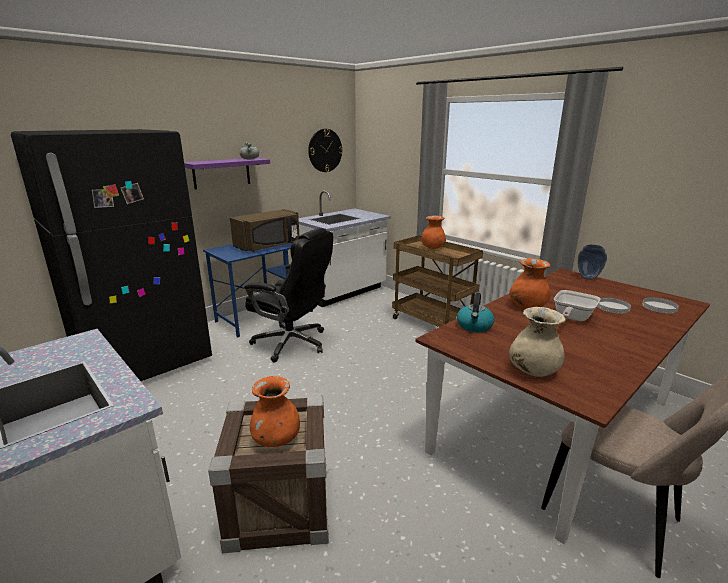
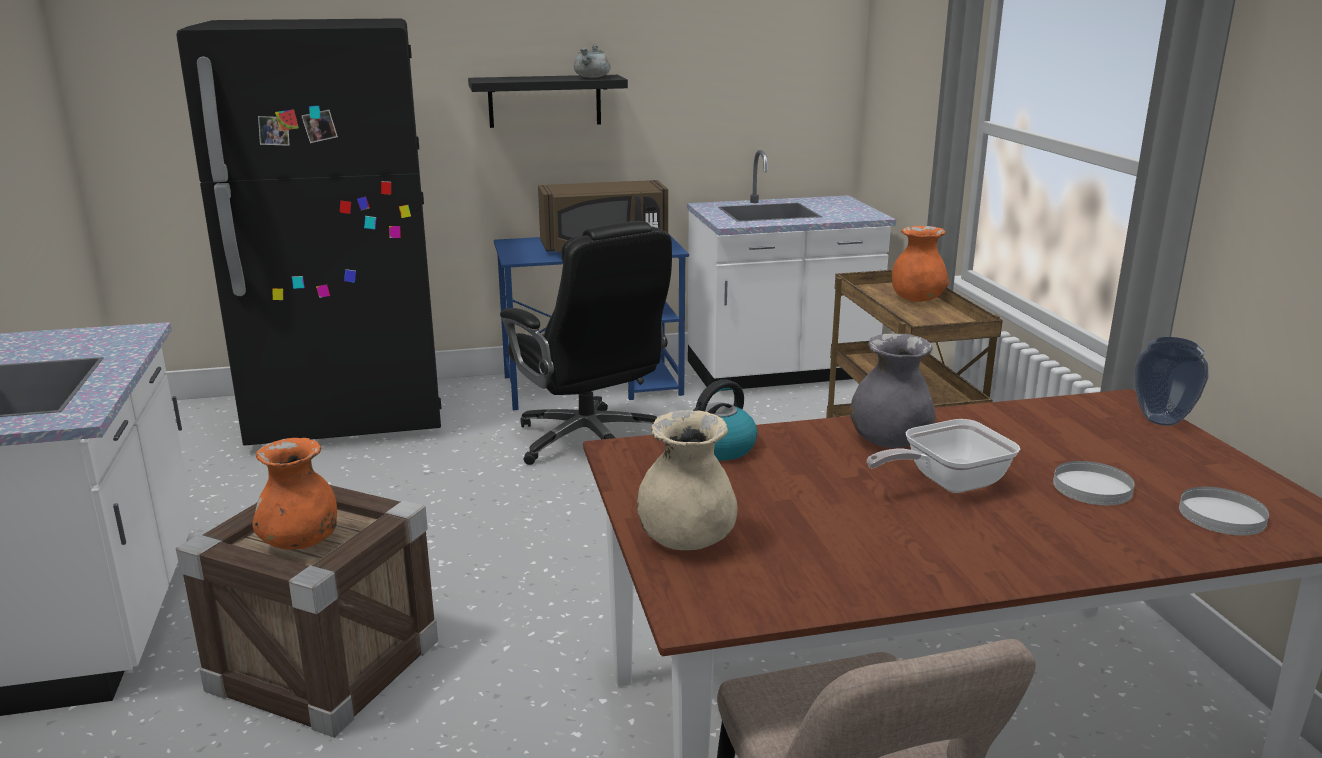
camera: 30 degrees right, 0 degrees up
purple shelf [184,158,270,189] -> black shelf [468,75,628,128]
wall clock [308,129,343,172] -> none
orange vase [509,258,551,309] -> grey vase [850,333,935,448]

